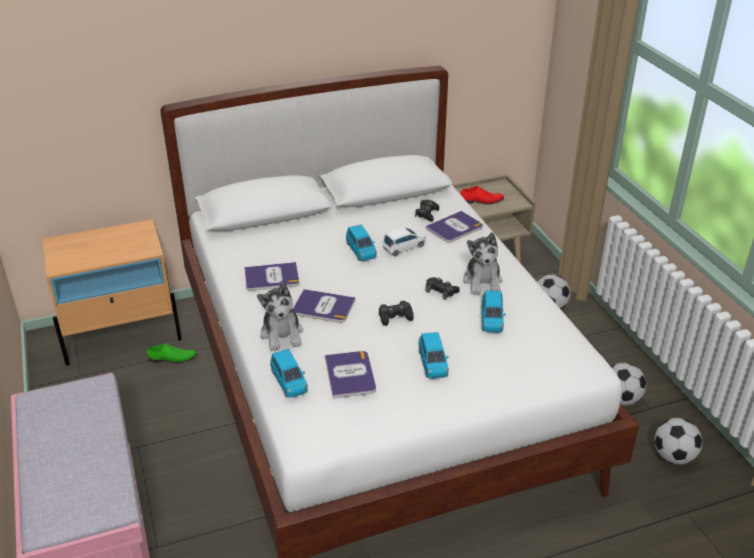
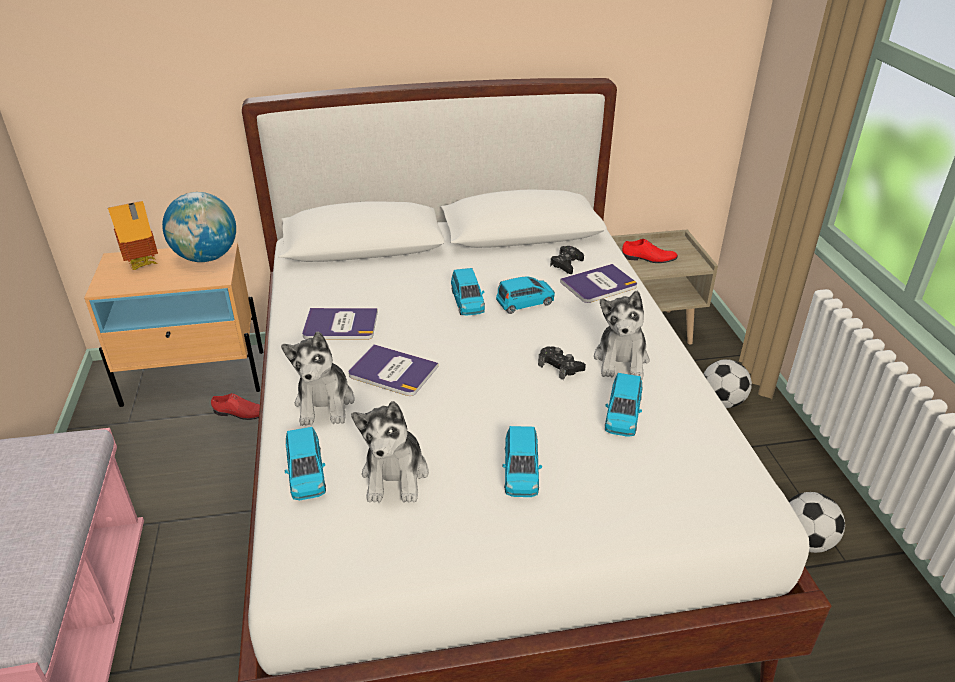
camera: 10 degrees right, 0 degrees up
green shoe [147,343,197,364] -> red shoe [211,393,260,420]
book [325,351,376,398] -> plush toy [351,401,429,503]
black game controller [379,301,414,326] -> none
white toy car [383,227,426,256] -> blue toy car [496,276,555,314]
football [654,418,703,464] -> none
none -> toy house [108,201,158,271]
none -> globe [162,192,236,262]

